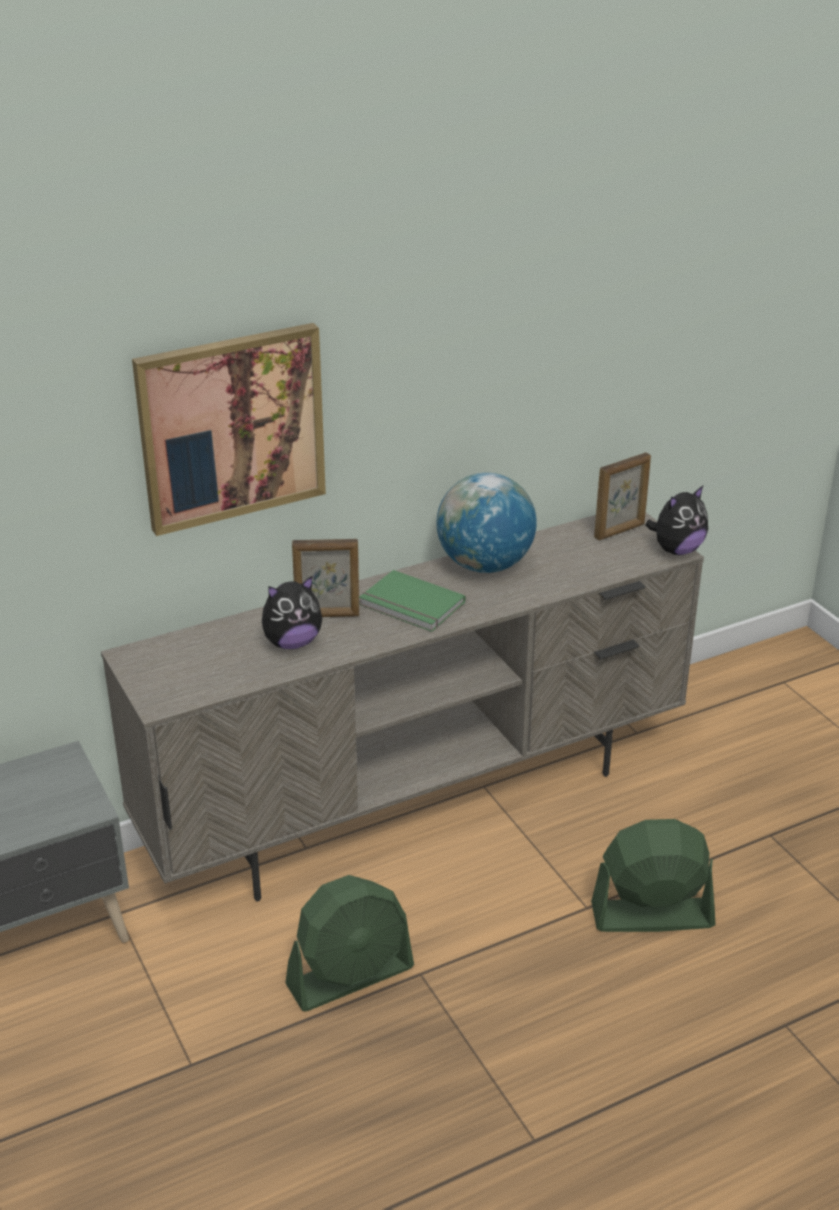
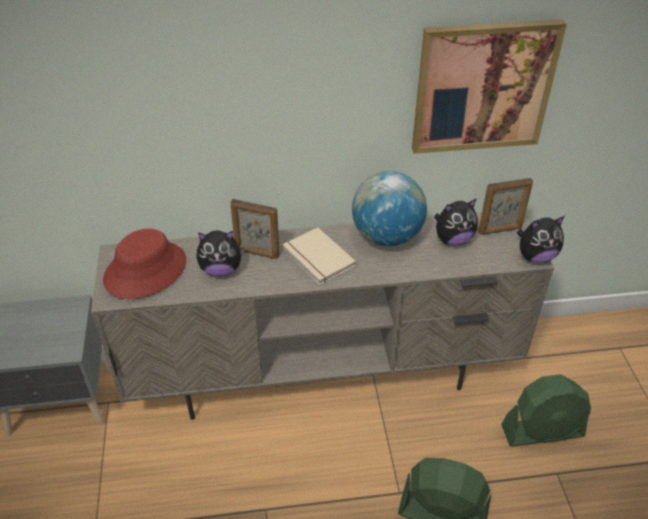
camera: 20 degrees right, 10 degrees up
picture [132,323,326,536] -> picture moved to [412,19,567,154]
green fan [286,875,414,1012] -> green fan moved to [501,374,591,447]
green book [359,570,466,632] -> beige book [283,227,356,285]
none -> red hat [103,228,186,299]
none -> plush toy [434,198,478,246]

